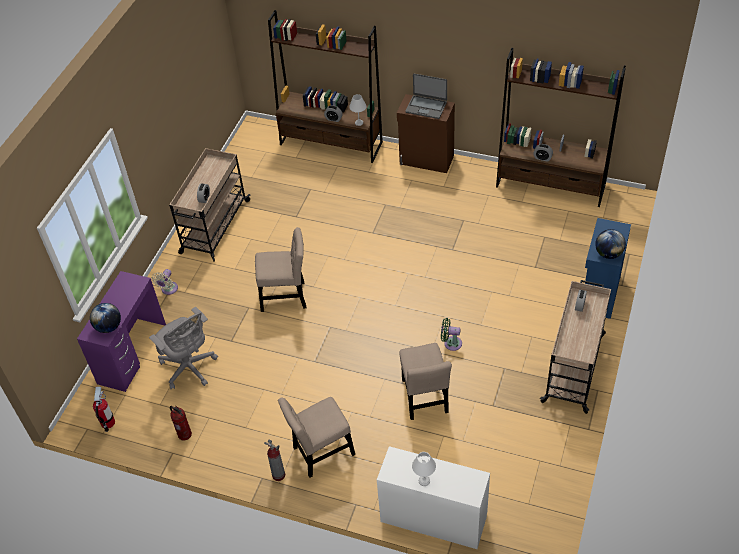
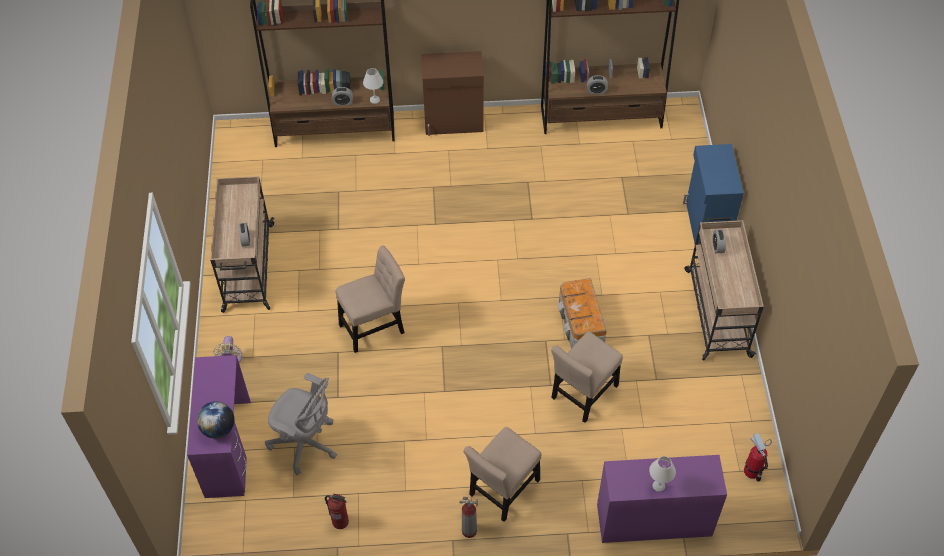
camera: 25 degrees left, 5 degrees up
fire extinguisher [93,387,115,432] -> fire extinguisher moved to [744,433,772,482]
white desk [377,446,490,549] -> purple desk [597,455,727,543]
beige chair [399,343,452,420] -> beige chair turned 75 degrees clockwise [551,332,623,423]
laptop [405,74,447,119] -> none
green fan [441,318,462,351] -> storage box [558,278,606,348]
globe [595,229,626,259] -> none

